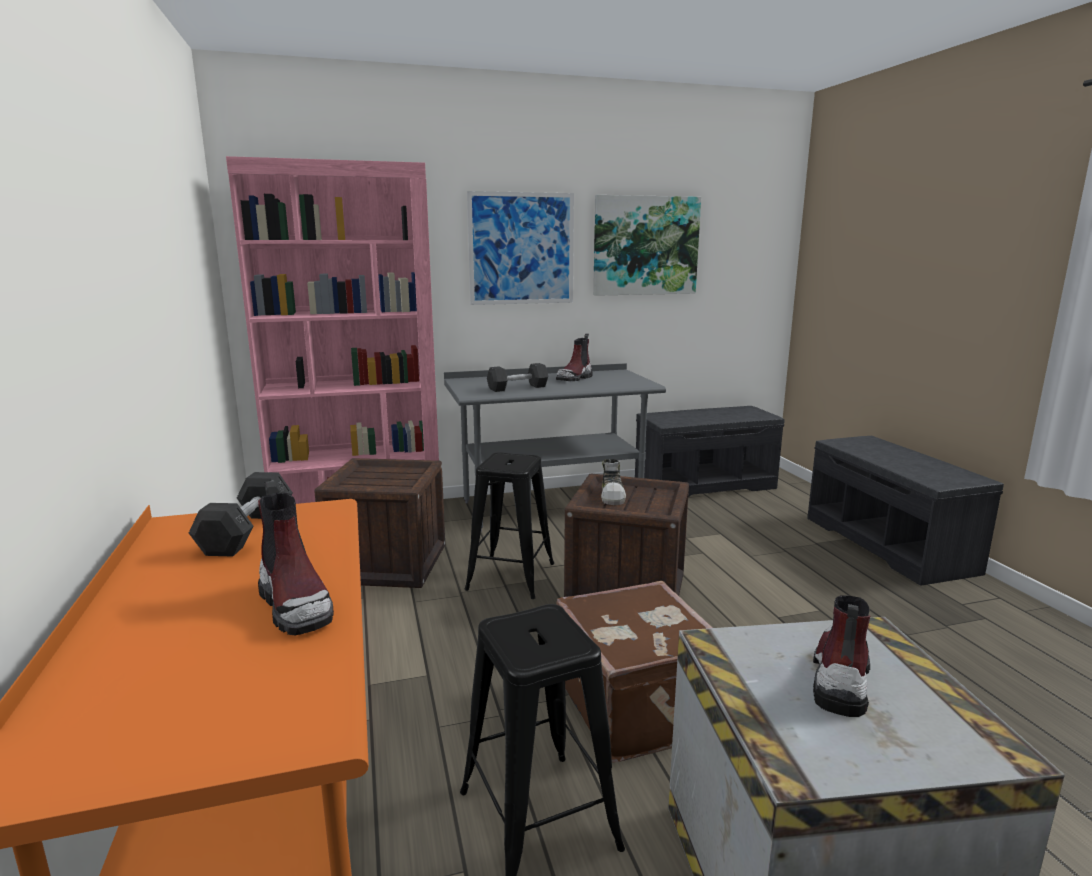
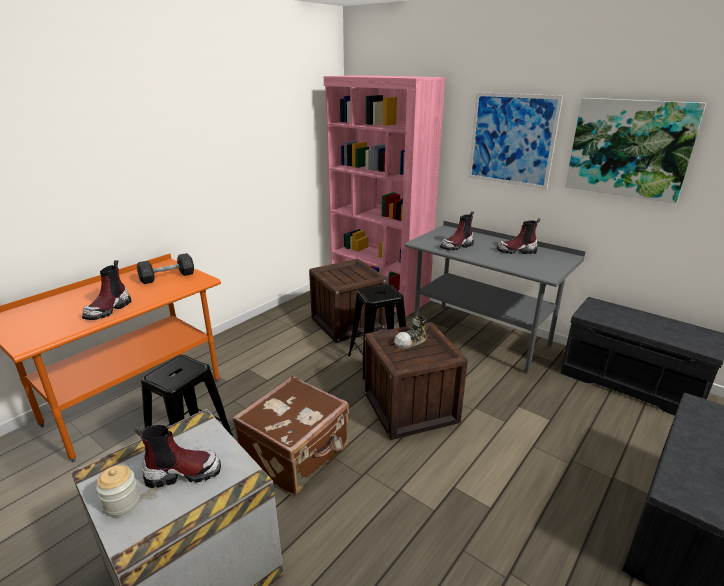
camera: 55 degrees right, 10 degrees up
grey dumbbell [487,363,548,392] -> boot [440,211,474,250]
none -> jar [96,465,140,517]

